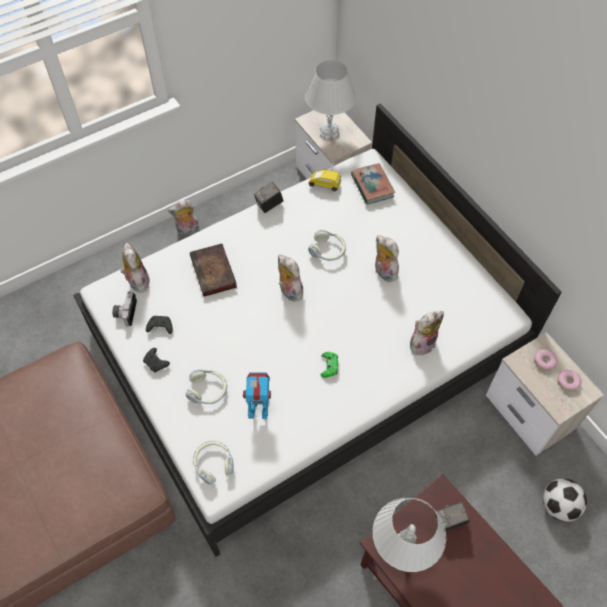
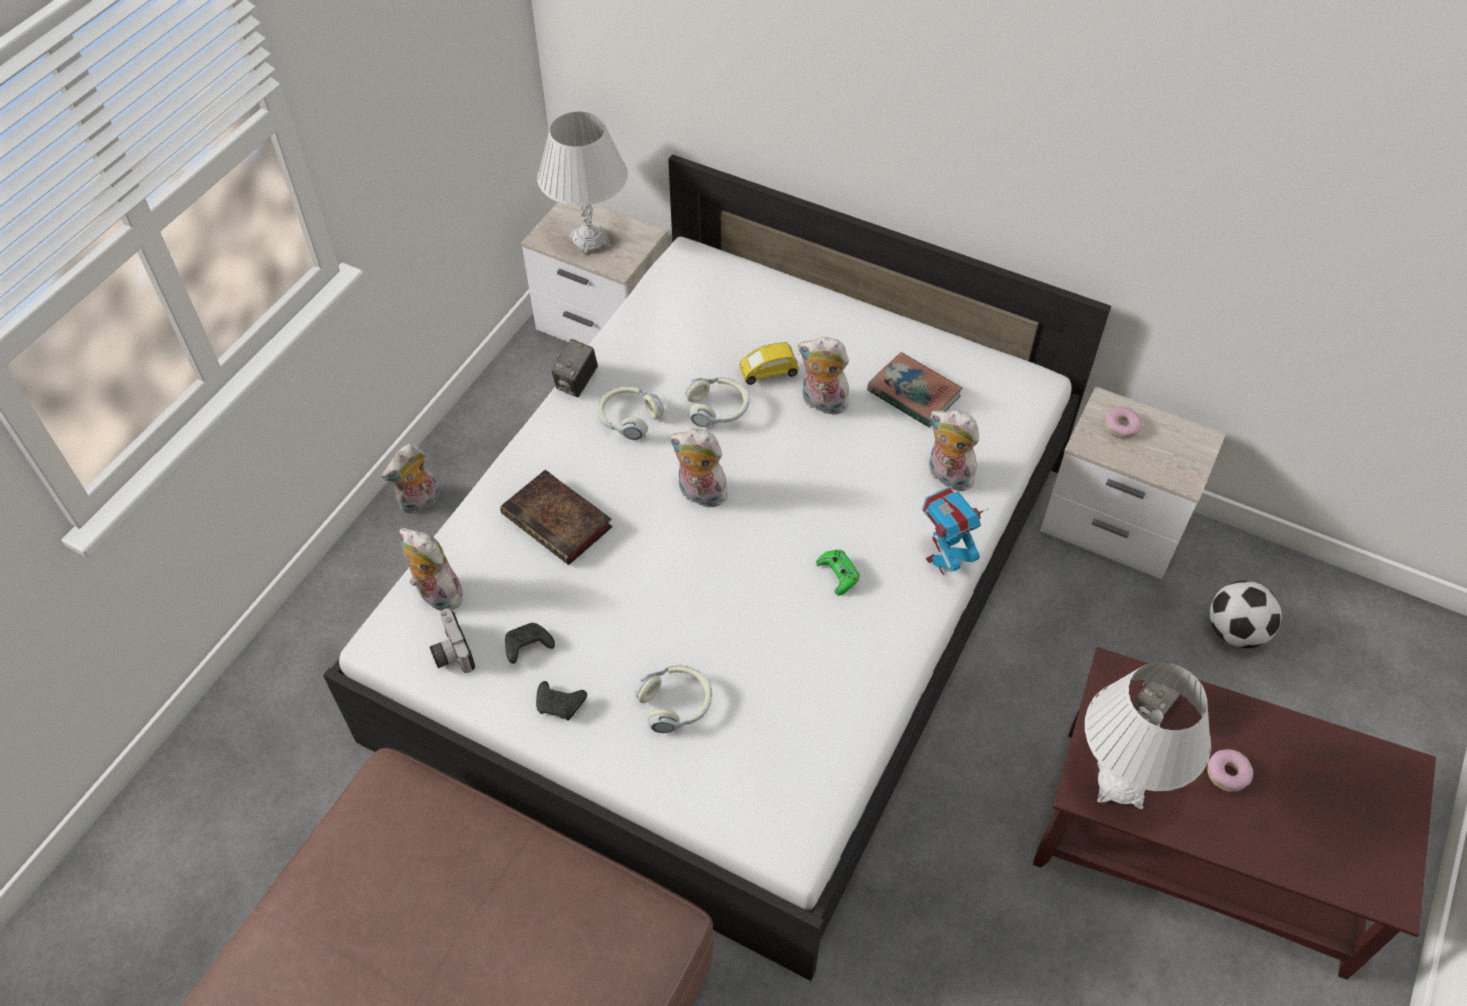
camera: 30 degrees left, 5 degrees down
headphones [193,441,234,485] -> headphones moved to [597,386,664,440]
toy robot [243,372,271,419] -> toy robot moved to [922,487,989,575]
yellow toy car [308,170,341,192] -> yellow toy car moved to [739,342,799,385]
book [351,163,395,205] -> book moved to [867,352,963,428]
plush toy [410,311,444,355] -> plush toy turned 75 degrees counterclockwise [929,410,979,491]
donut [557,370,581,392] -> donut moved to [1207,749,1253,792]

